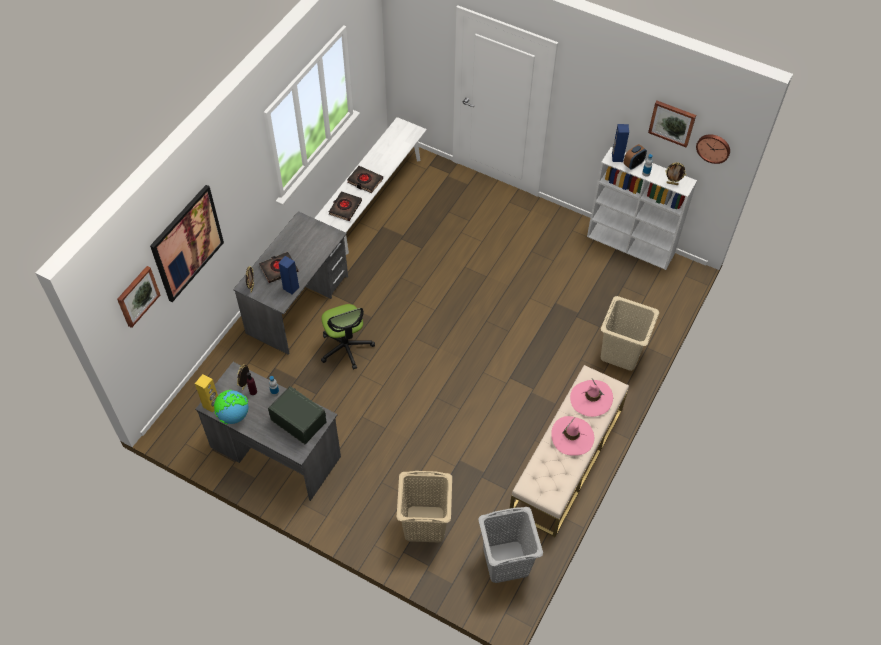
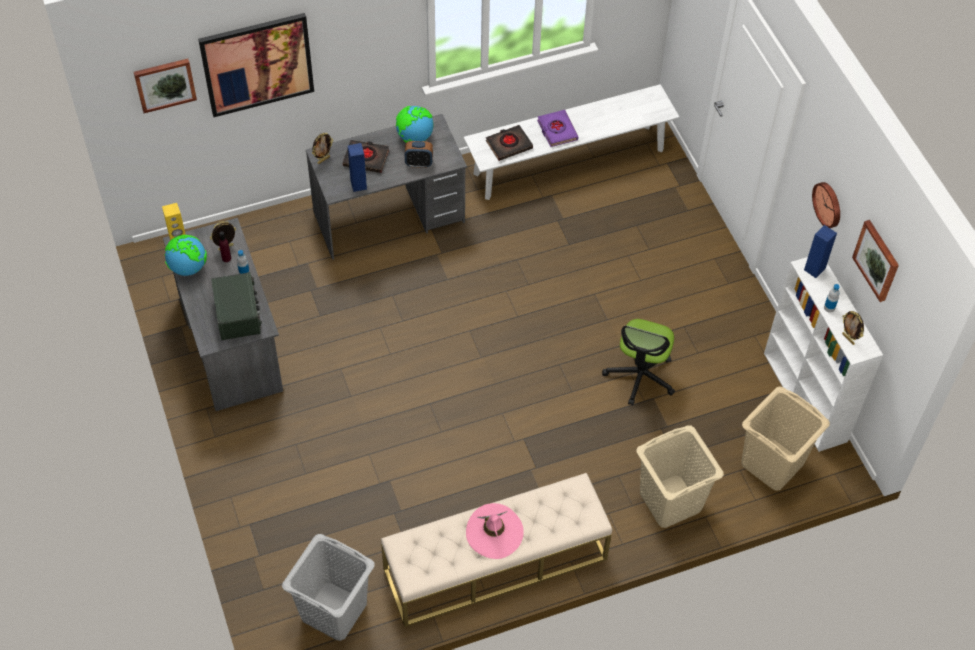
camera: 40 degrees right, 0 degrees up
office chair [321,304,375,370] -> office chair moved to [602,319,675,405]
black book [347,166,383,193] -> purple book [537,110,579,147]
beige laundry basket [397,471,452,542] -> beige laundry basket moved to [741,386,830,491]
pink hat [570,378,613,417] -> none
alarm clock [623,144,647,170] -> alarm clock moved to [405,141,433,168]
wall clock [696,134,730,164] -> wall clock moved to [812,182,840,228]
none -> globe [396,106,433,143]

